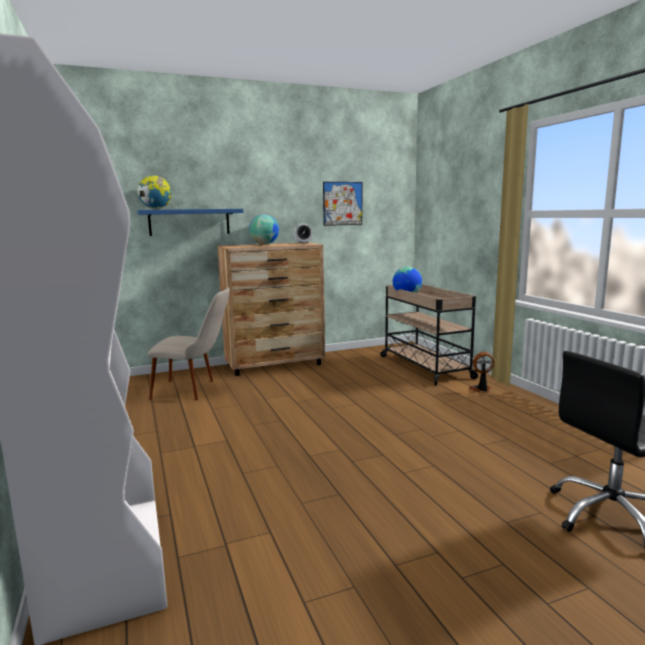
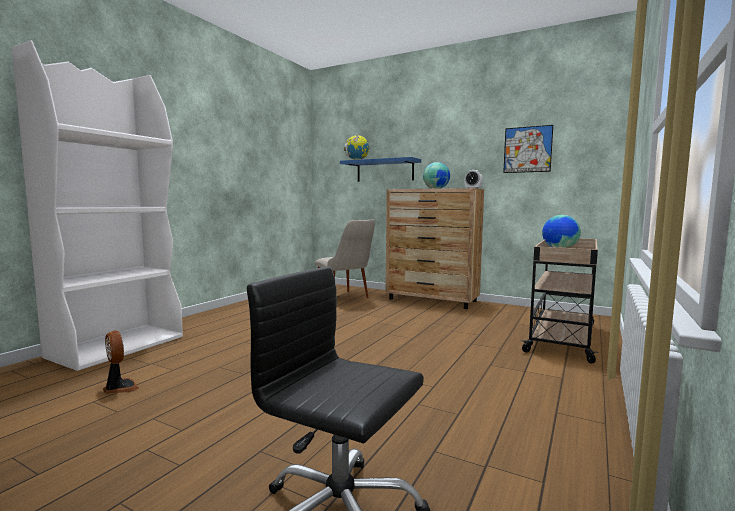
camera: 50 degrees right, 5 degrees down
fan [469,352,495,393] -> fan moved to [102,330,139,394]

